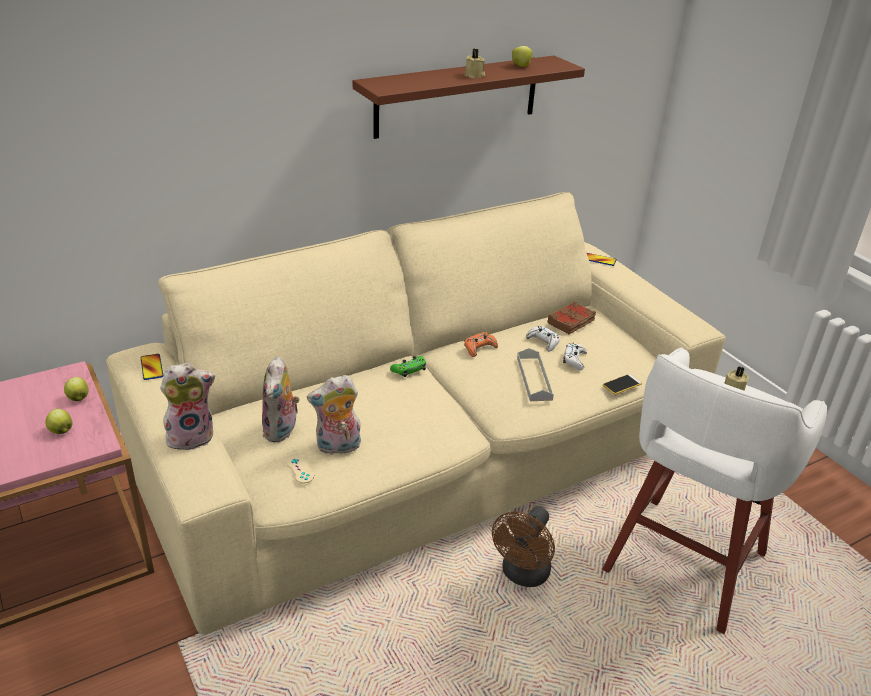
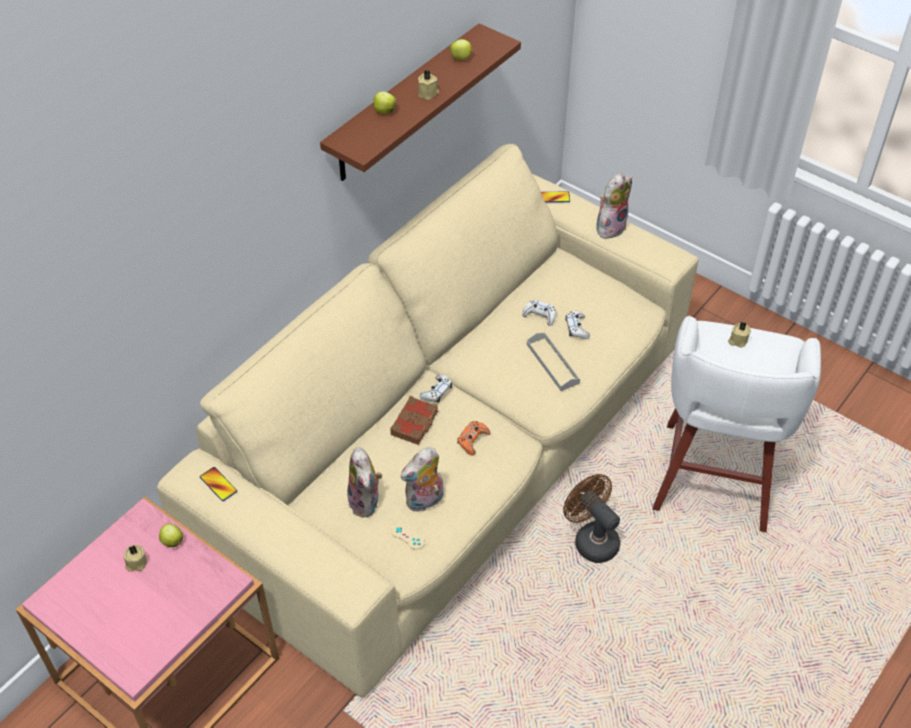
camera: 20 degrees left, 15 degrees up
apple [45,409,72,434] -> apple moved to [373,91,396,114]
plush toy [160,363,215,450] -> plush toy moved to [596,173,632,238]
green game controller [390,356,426,377] -> white game controller [420,374,452,403]
orange game controller [464,332,498,357] -> orange game controller moved to [457,421,490,456]
brown fan [492,506,555,587] -> brown fan turned 135 degrees clockwise [563,474,620,563]
brown book [548,301,596,334] -> brown book moved to [390,396,438,445]
phone [603,374,642,395] -> none
none -> beige candle [124,545,147,572]

